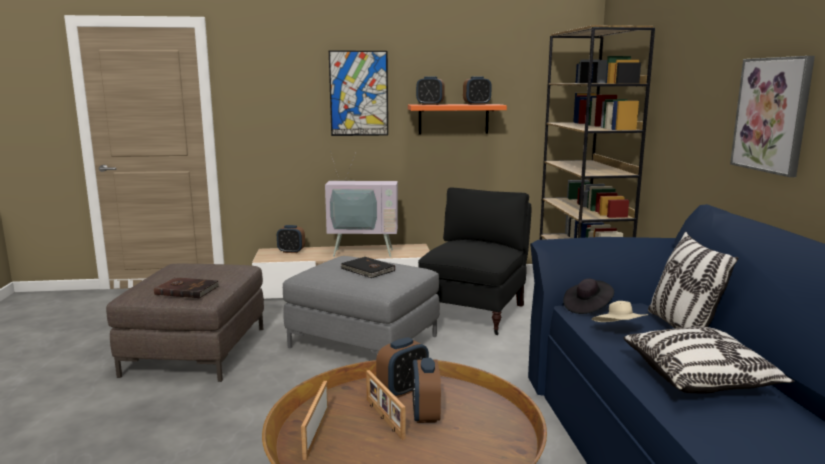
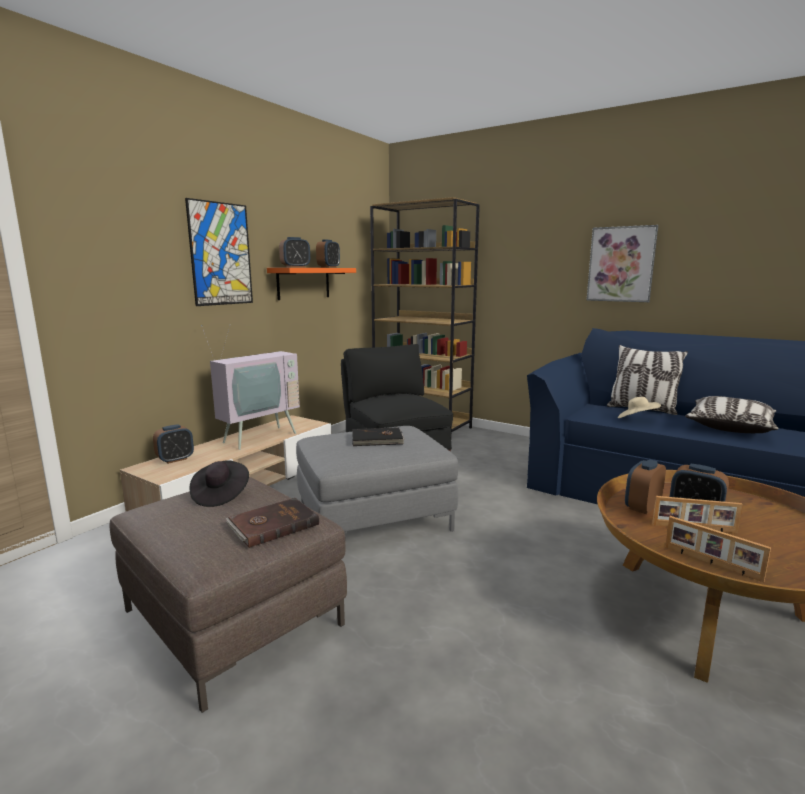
camera: 50 degrees left, 0 degrees up
alarm clock [376,337,429,398] -> alarm clock turned 135 degrees counterclockwise [625,460,666,514]
black hat [563,279,614,314] -> black hat moved to [190,460,249,507]

